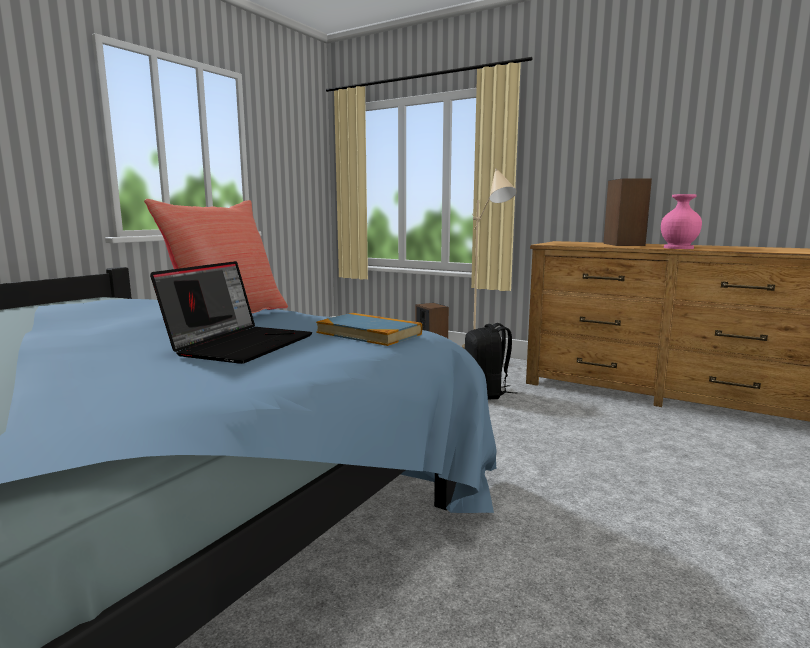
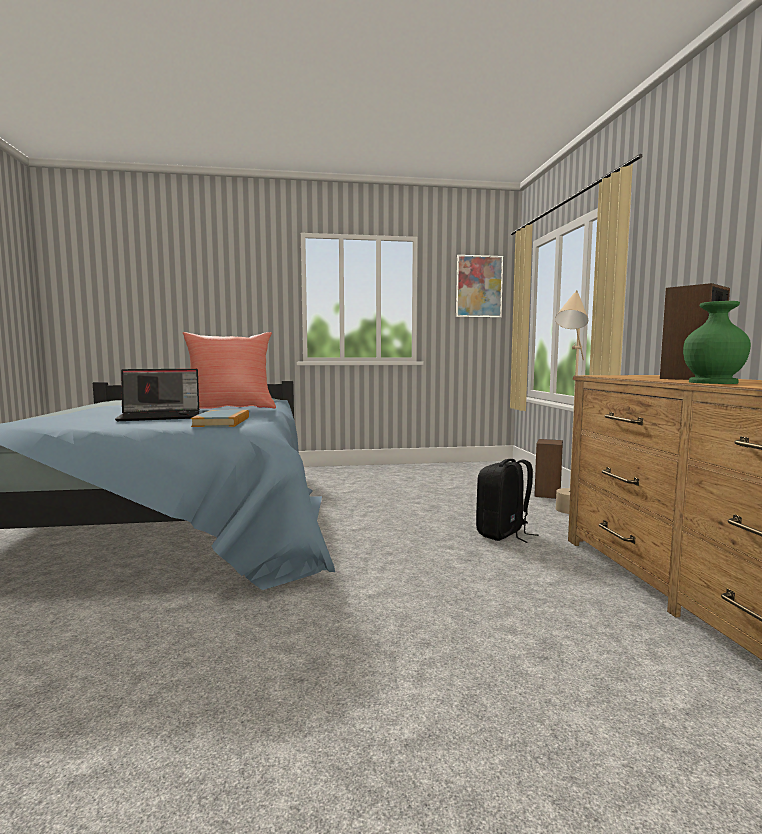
camera: 50 degrees right, 5 degrees down
pink vase [661,194,702,249] -> green vase [683,301,751,384]
none -> picture [456,255,503,317]

